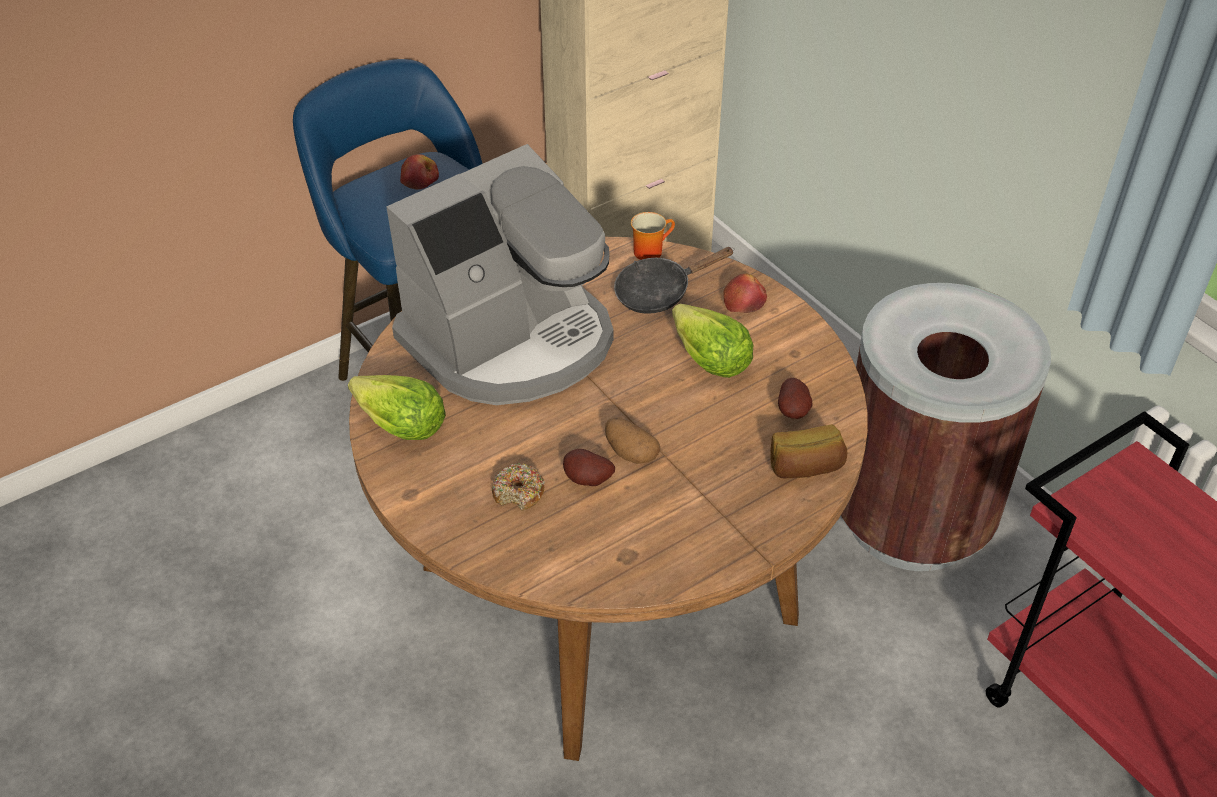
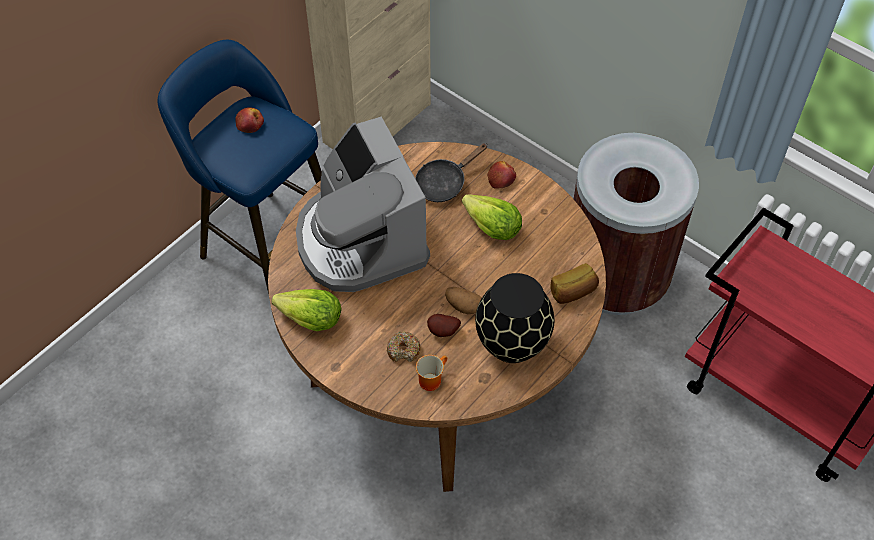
camera: 15 degrees left, 10 degrees up
coffee machine [386,144,613,405] -> coffee machine turned 120 degrees clockwise [296,117,430,292]
mug [631,212,675,260] -> mug moved to [416,355,447,391]
potato [778,378,812,419] -> none
none -> black vase [475,273,554,363]

